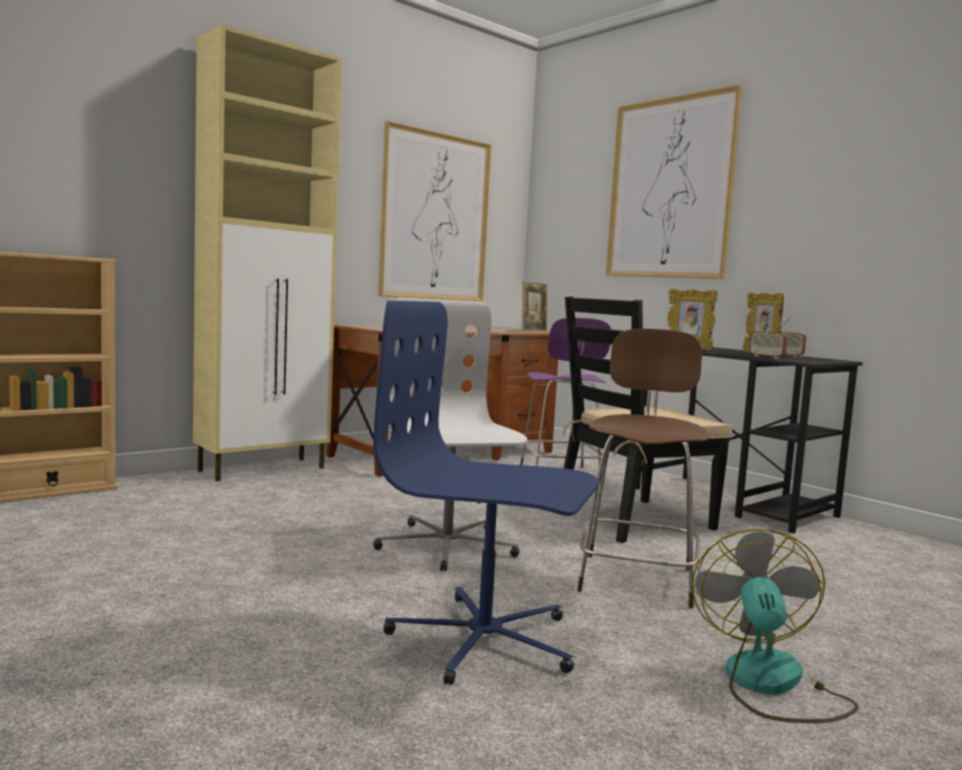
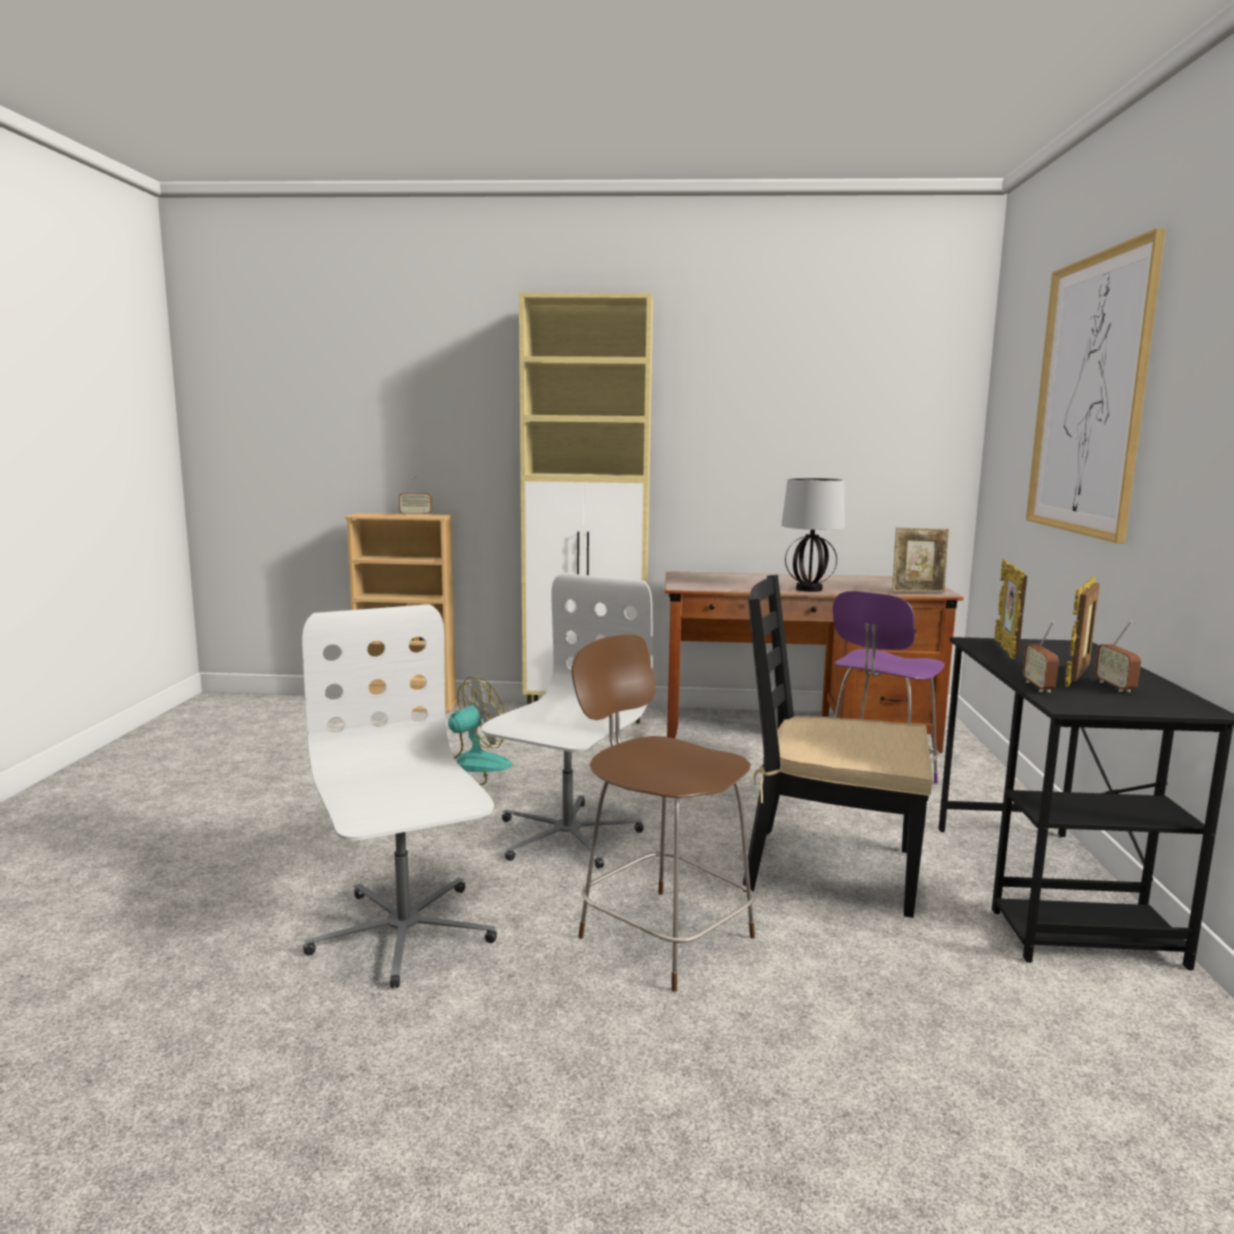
camera: 45 degrees right, 5 degrees up
blue office chair [373,301,599,685] -> white office chair [302,604,497,988]
picture [378,121,492,301] -> none
brown chair [577,329,710,608] -> brown chair turned 105 degrees counterclockwise [572,634,755,992]
fan [692,529,859,723] -> fan moved to [448,677,512,785]
none -> radio [399,476,432,516]
none -> table lamp [781,478,845,592]

